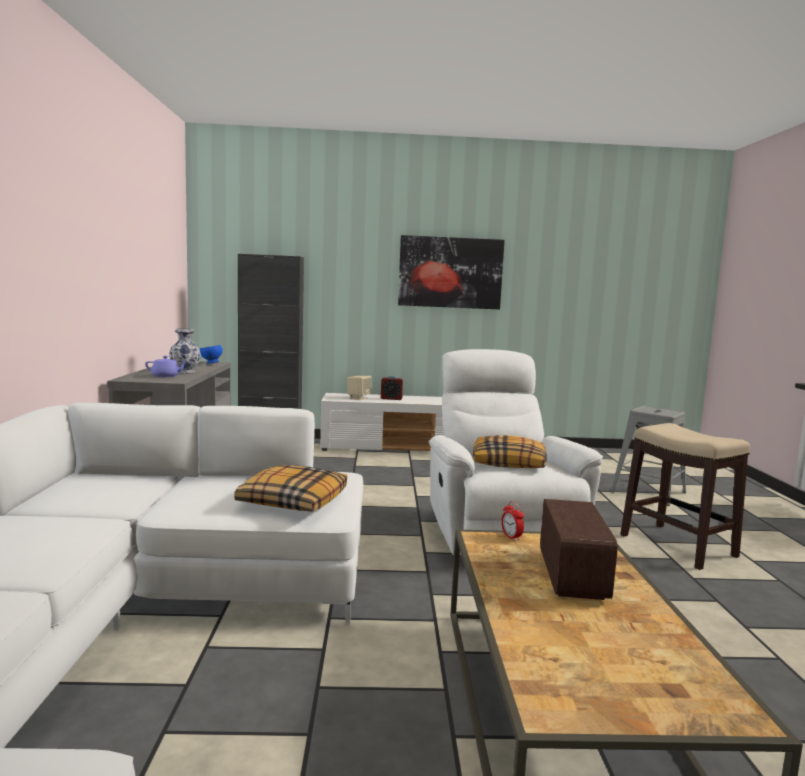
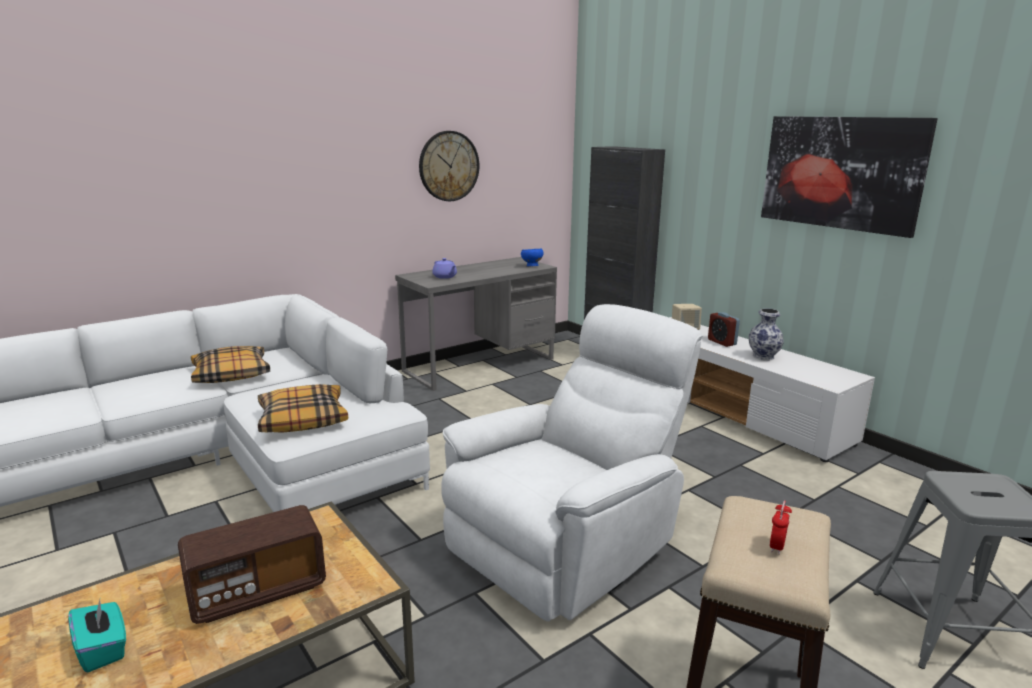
camera: 55 degrees right, 10 degrees up
vase [169,328,201,373] -> vase moved to [749,308,784,361]
pillow [473,435,547,468] -> pillow moved to [191,346,270,383]
alarm clock [501,501,524,541] -> alarm clock moved to [770,500,792,554]
none -> turquoise tissue box [68,599,126,672]
none -> wall clock [419,131,479,201]

